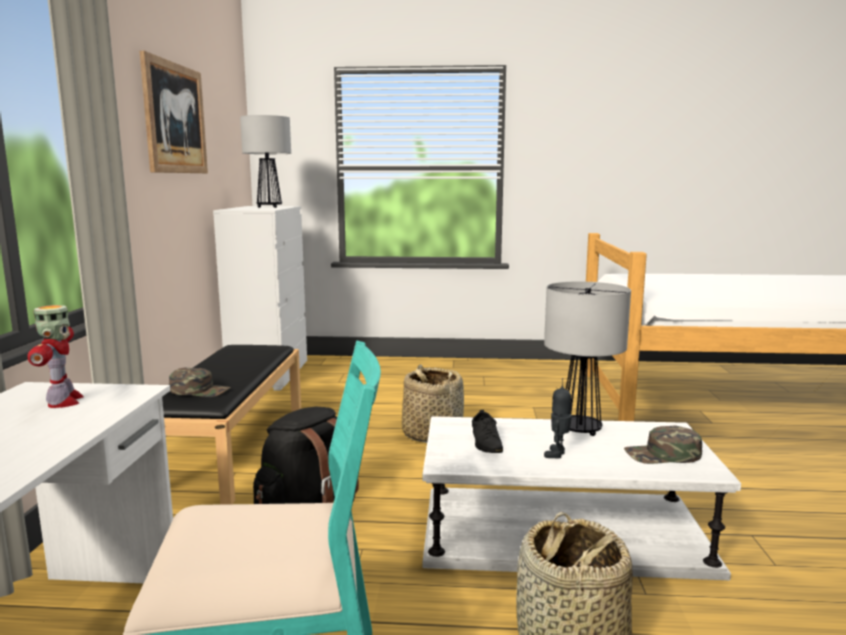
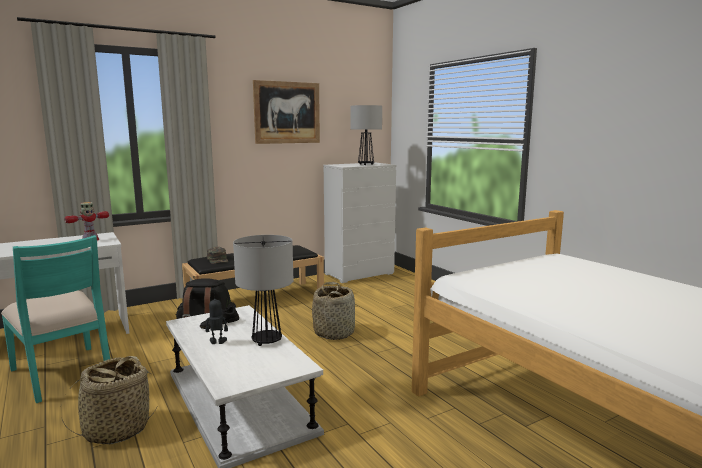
camera: 55 degrees right, 0 degrees up
green cap [624,425,702,464] -> none

